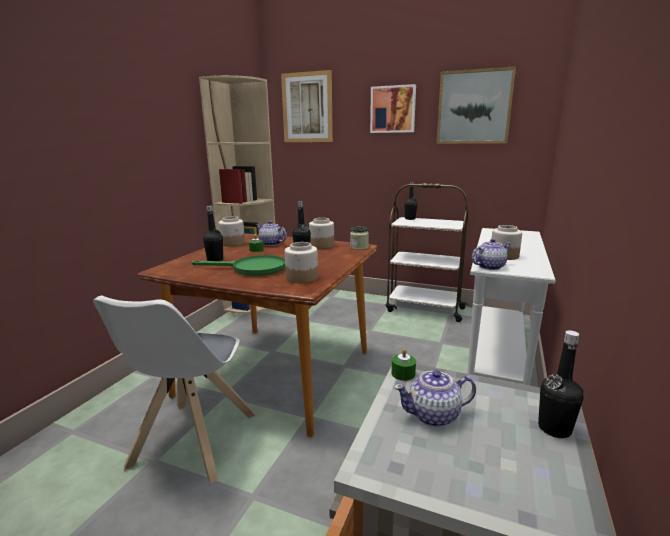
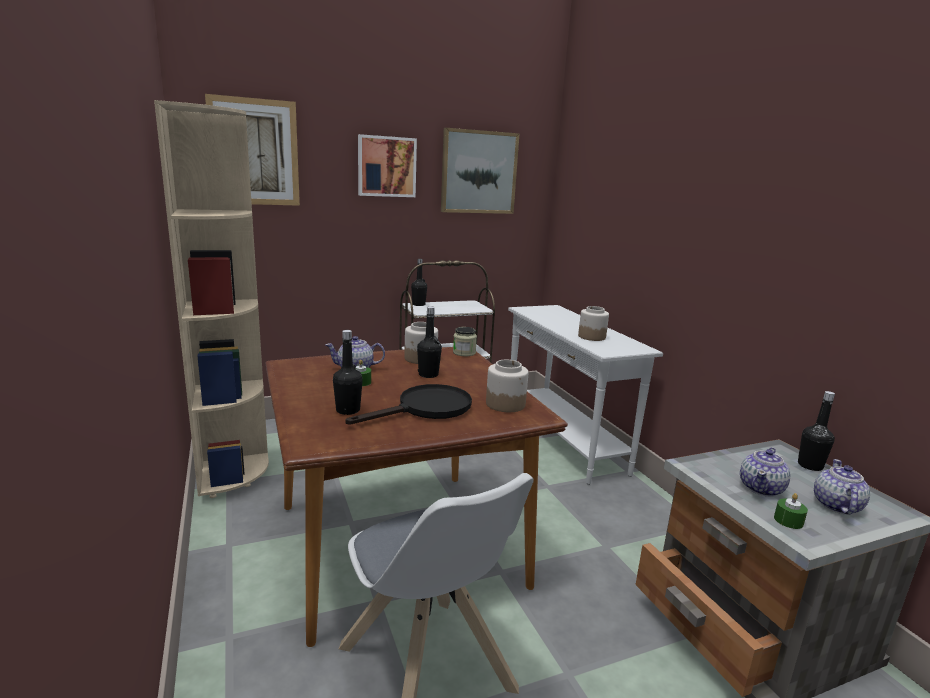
camera: 45 degrees left, 0 degrees up
green frying pan [191,255,285,276] -> black frying pan [345,384,472,425]
jar [218,216,245,247] -> none
green candle [391,348,416,381] -> green candle moved to [774,493,808,529]
teapot [471,239,511,270] -> teapot moved to [814,459,870,515]

